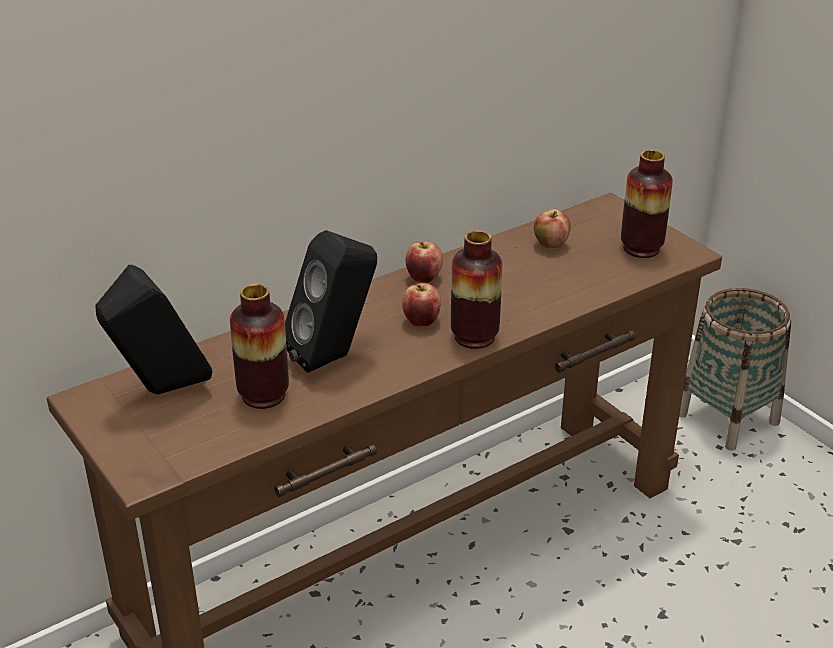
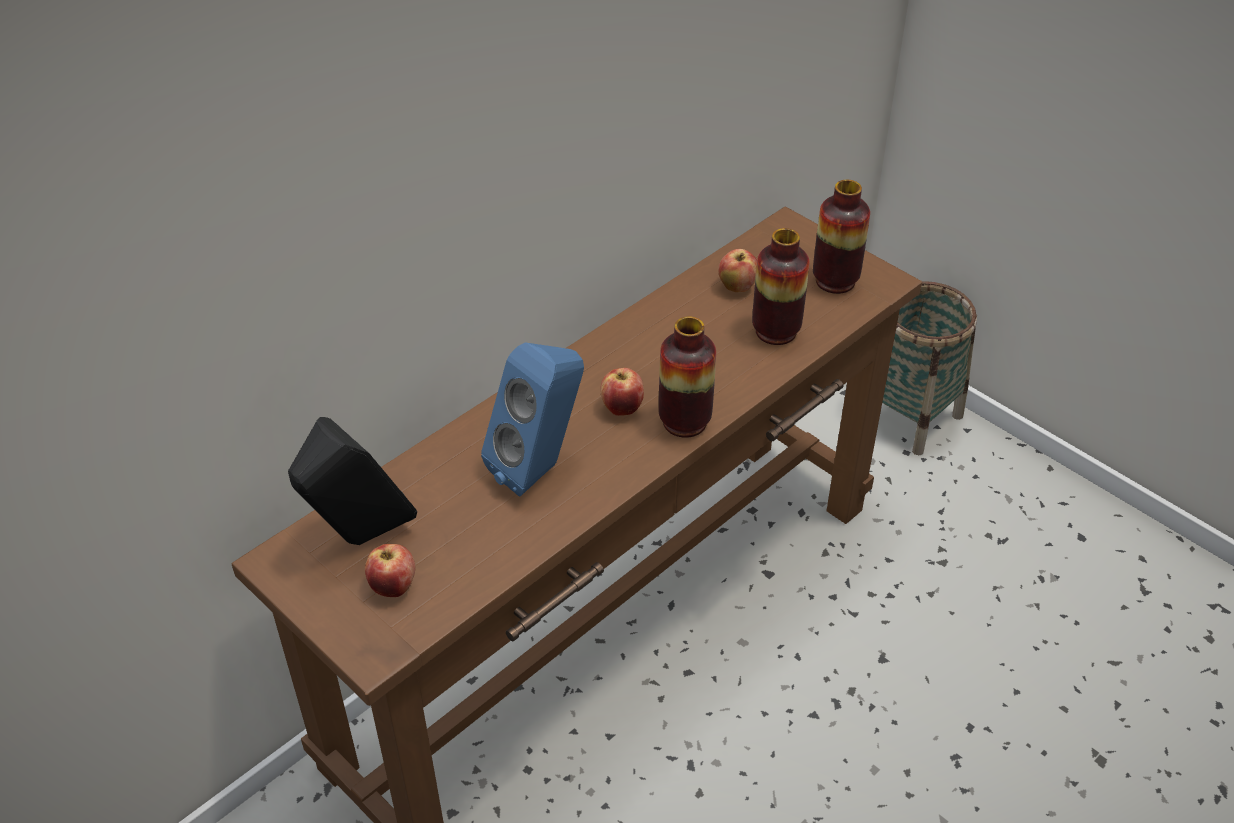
camera: 10 degrees left, 10 degrees up
vase [230,284,289,409] -> vase moved to [752,228,810,345]
black speaker [285,230,377,373] -> blue speaker [481,342,584,496]
apple [405,241,443,283] -> apple moved to [365,544,415,597]

